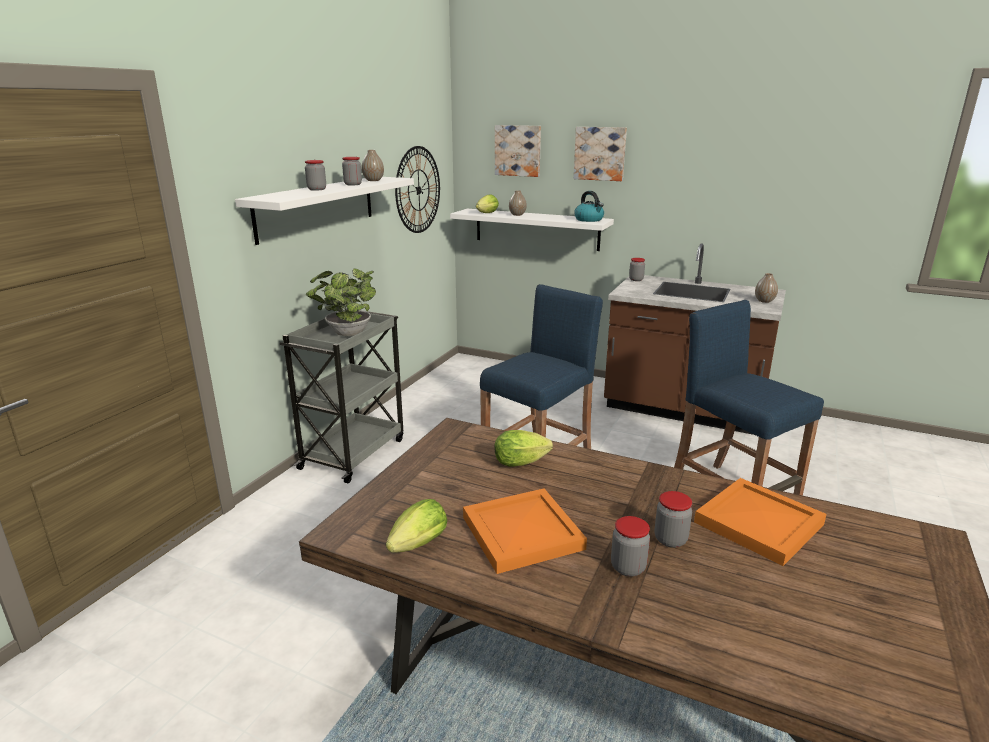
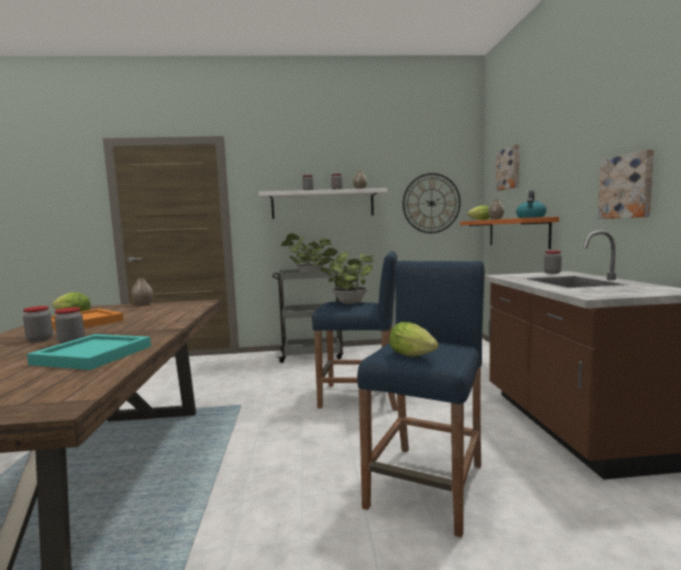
camera: 60 degrees right, 15 degrees down
white shelf [450,209,614,251] -> orange shelf [460,217,559,249]
lettuce [494,430,553,467] -> lettuce moved to [389,322,438,356]
picture [574,127,627,181] -> picture moved to [598,149,654,219]
orange tray [694,478,827,566] -> turquoise tray [27,334,151,370]
vase [755,273,778,303] -> vase moved to [131,278,153,306]
none -> potted plant [314,248,374,304]

